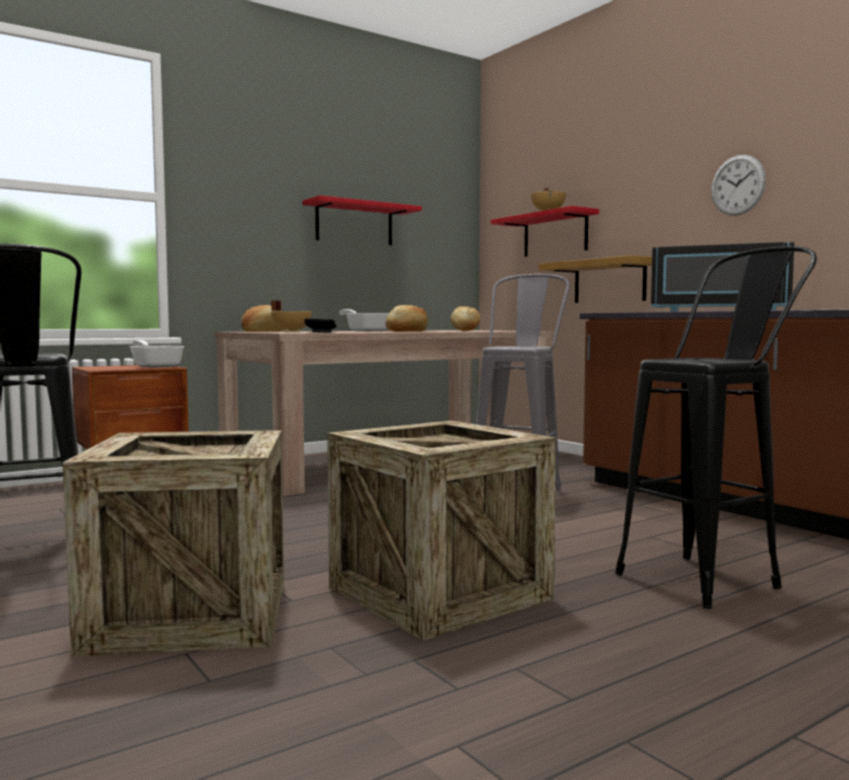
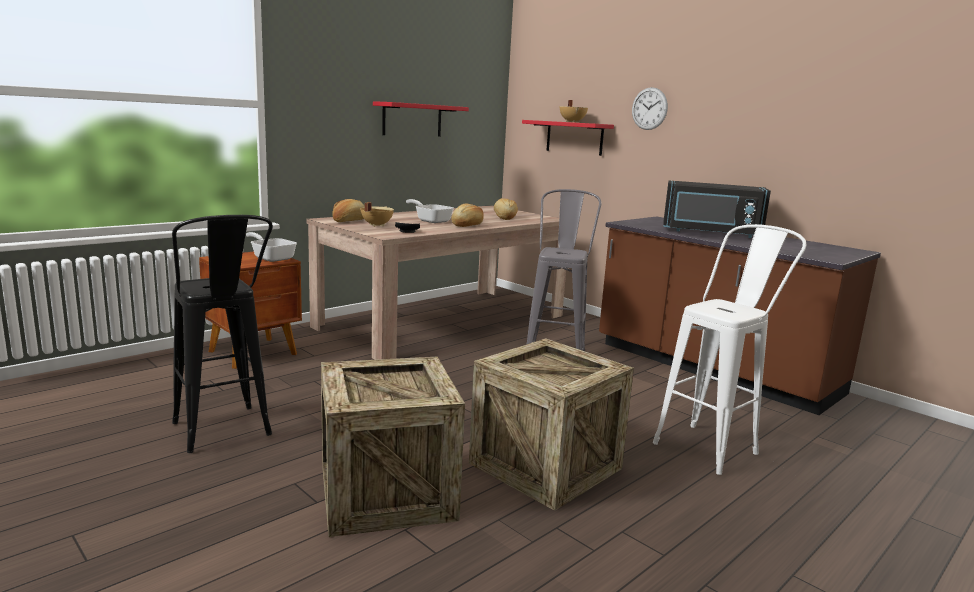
camera: 10 degrees left, 10 degrees up
shelf [538,255,652,303] -> none
black stool [615,246,817,609] -> white stool [653,224,806,475]
wall clock [711,155,766,216] -> wall clock moved to [632,87,668,130]

